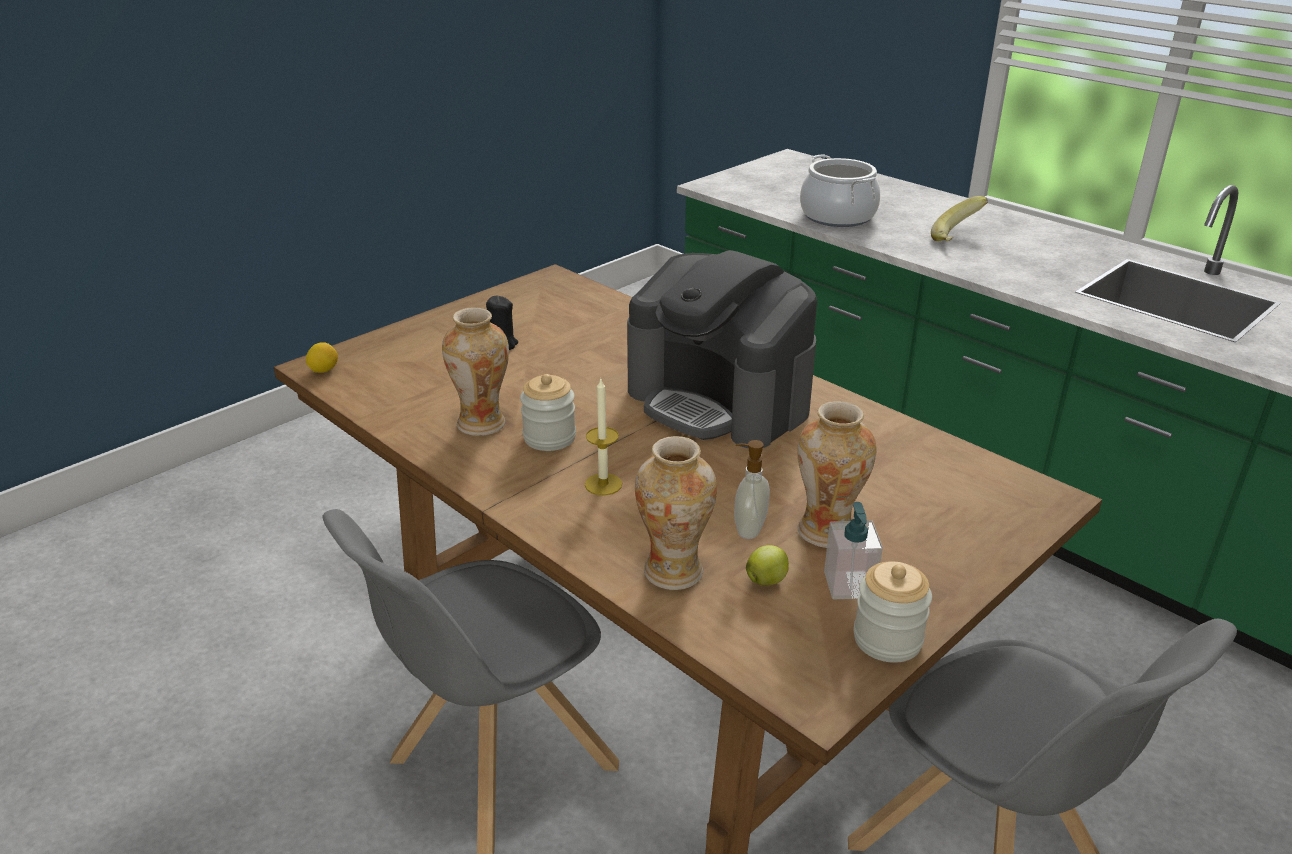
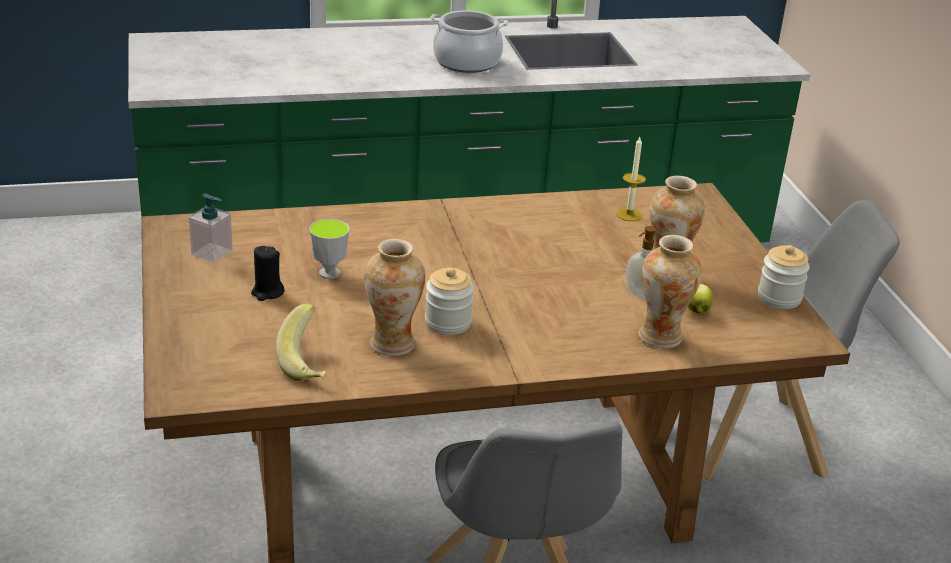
camera: 60 degrees left, 0 degrees up
lemon [306,342,338,373] -> none
candle [585,379,622,496] -> candle moved to [616,137,646,221]
coffee machine [627,250,817,448] -> none
cooking pot [800,155,880,227] -> cooking pot moved to [430,10,508,73]
soap dispenser [824,502,883,599] -> soap dispenser moved to [189,193,233,263]
banana [931,196,988,241] -> banana moved to [276,303,326,381]
none -> cup [309,219,349,279]

